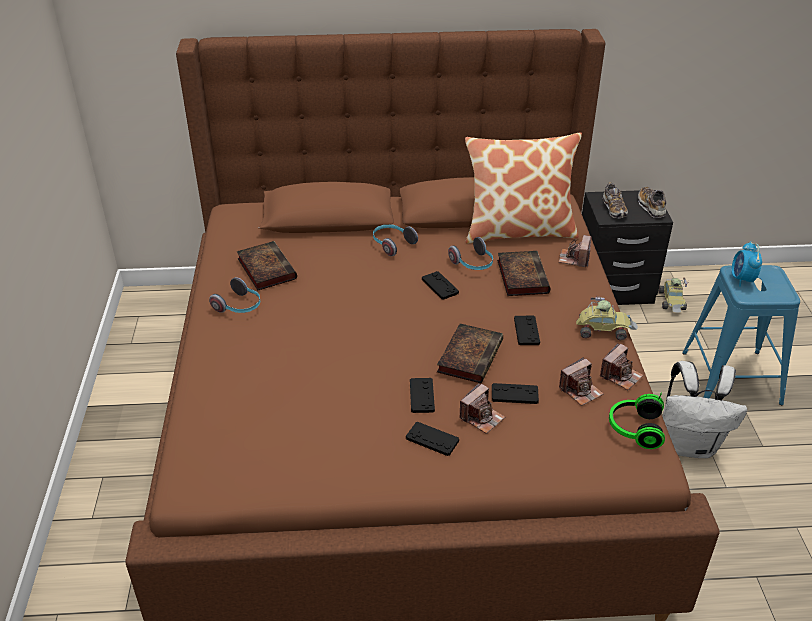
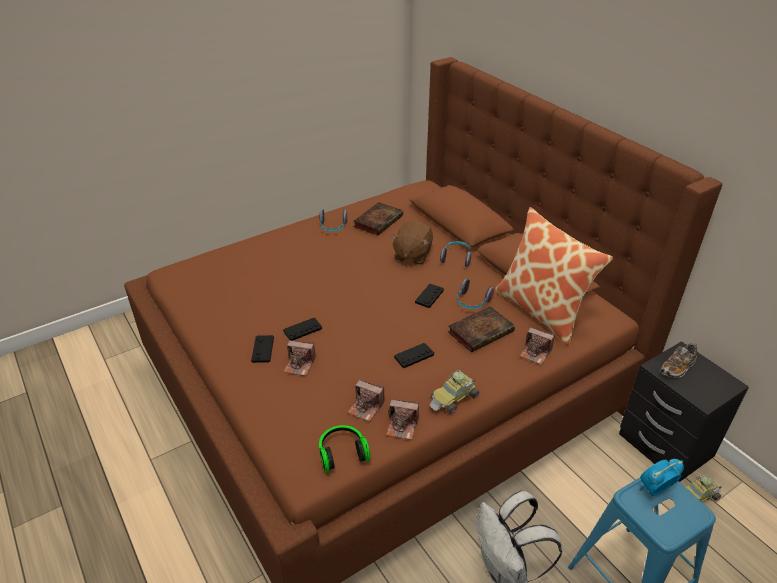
camera: 60 degrees right, 0 degrees up
book [437,324,503,383] -> none
black game controller [492,383,539,404] -> none
camera [559,235,591,267] -> camera turned 135 degrees counterclockwise [520,327,555,365]
toy car [576,296,638,341] -> toy car turned 75 degrees clockwise [430,369,480,414]
shoe [638,187,666,218] -> none
none -> brown plush toy [391,221,433,265]

